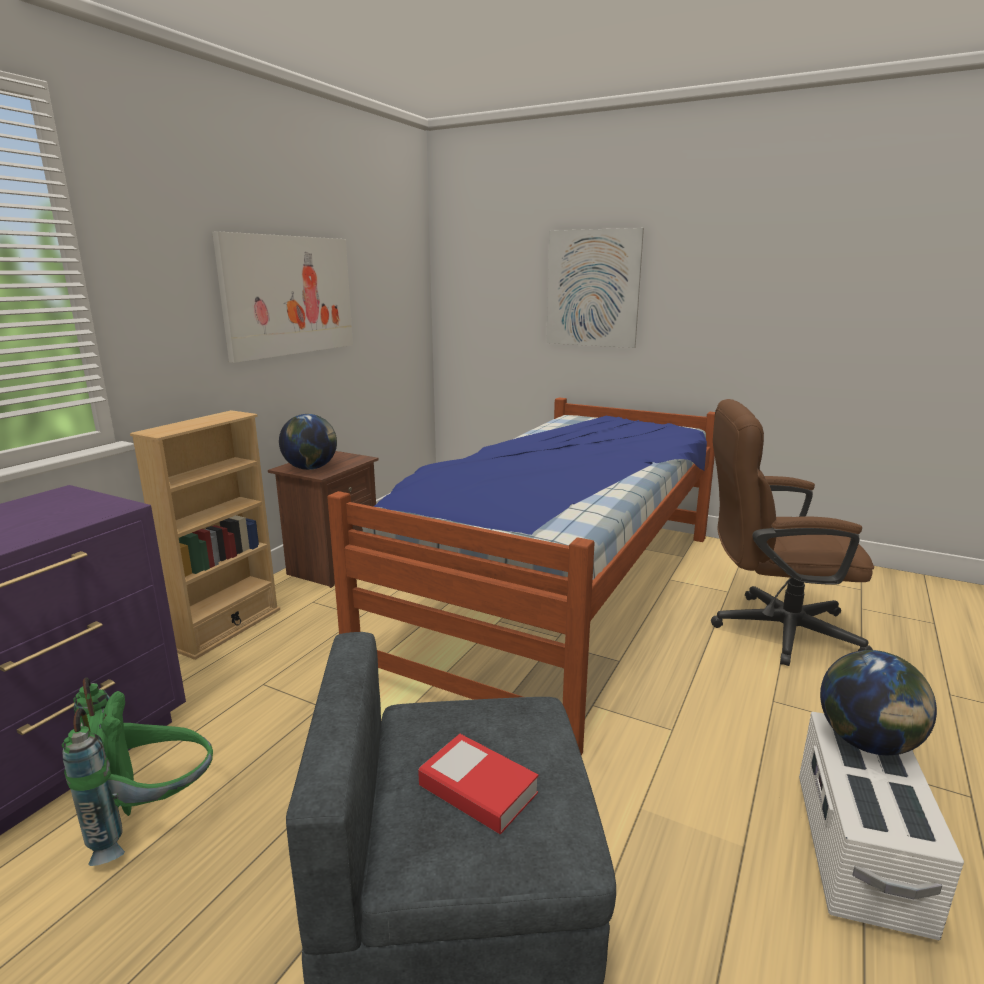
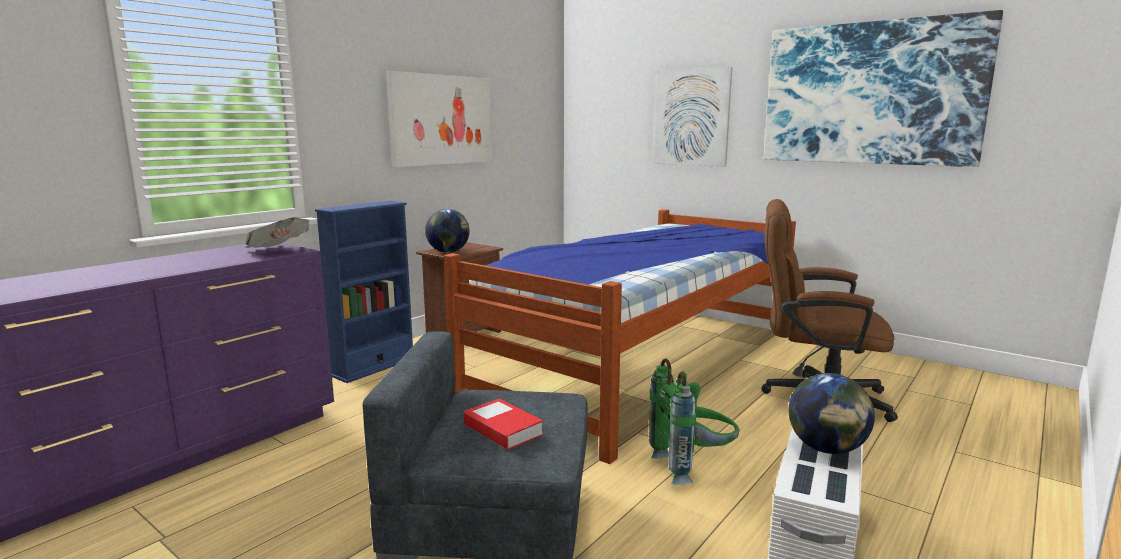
camera: 10 degrees right, 5 degrees down
green backpack [62,677,213,866] -> green backpack moved to [649,359,739,485]
beige bookcase [130,410,280,660] -> blue bookcase [315,201,413,383]
none -> newspaper [246,217,309,248]
none -> picture [764,10,1003,167]

